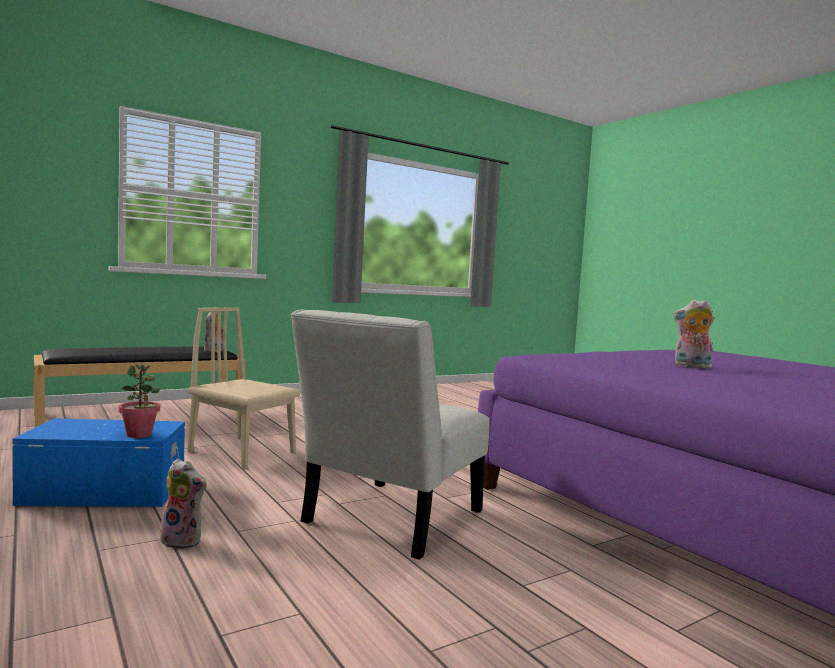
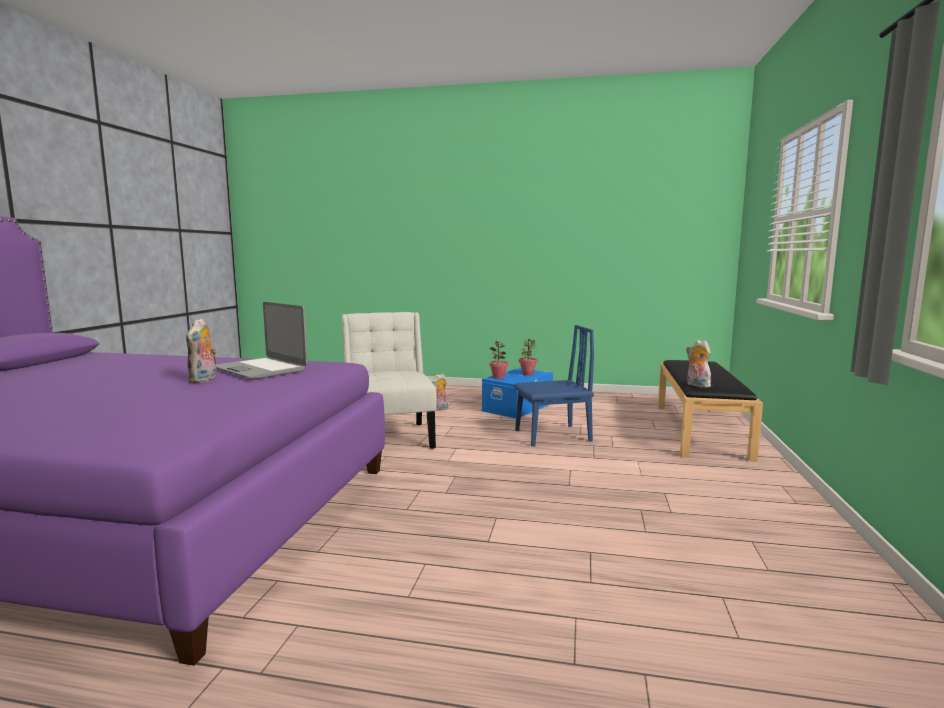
camera: 135 degrees right, 5 degrees up
beige chair [187,307,300,469] -> blue chair [514,325,594,447]
plush toy [673,300,714,368] -> plush toy turned 120 degrees clockwise [186,318,217,383]
none -> laptop [216,302,308,379]
none -> potted plant [519,339,537,375]

